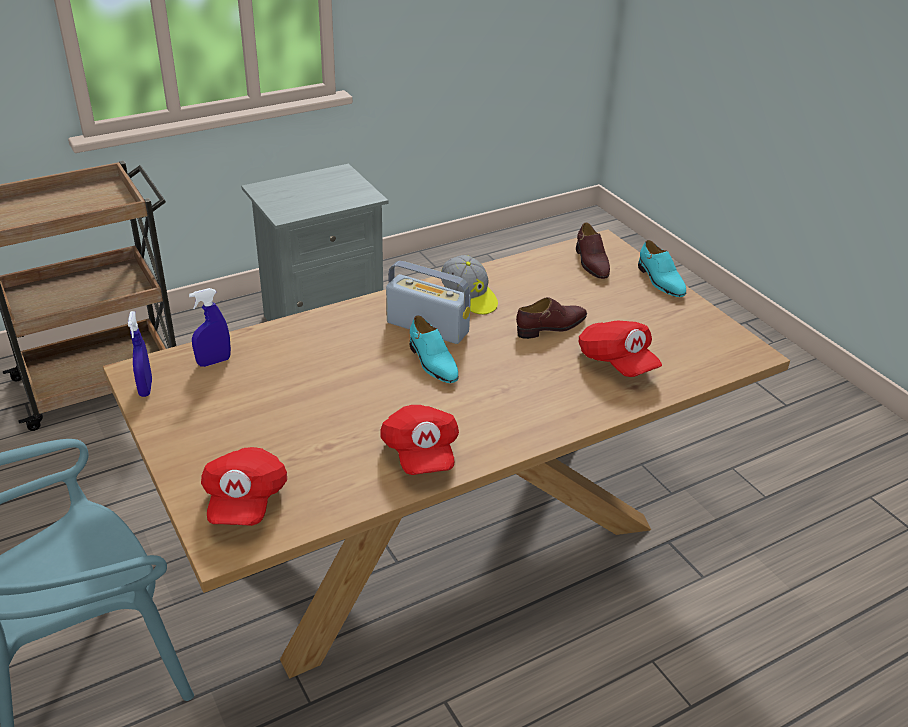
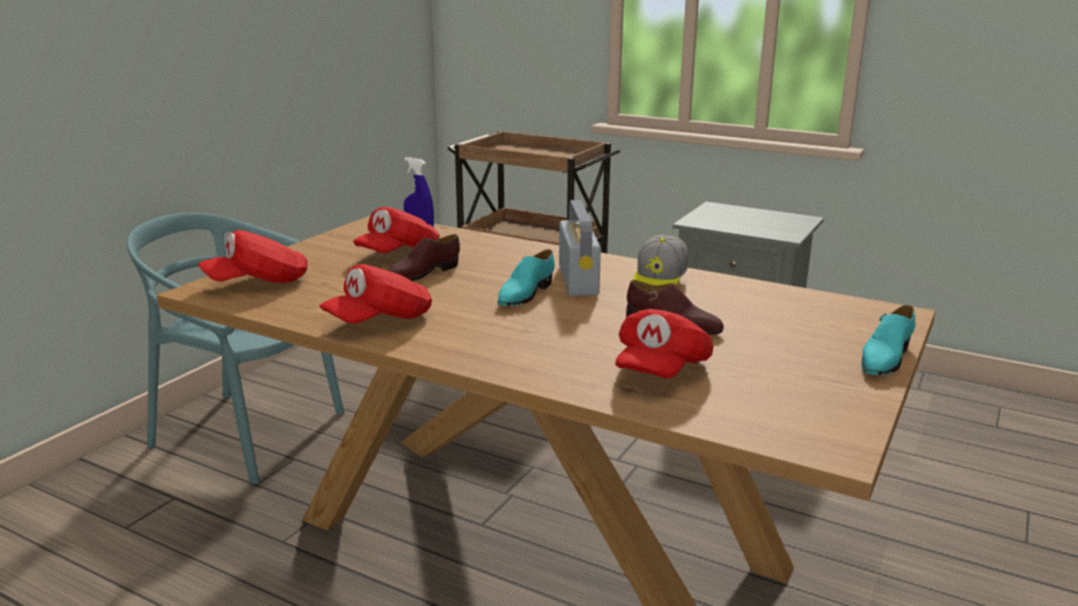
camera: 60 degrees right, 15 degrees down
blue spray bottle [128,311,152,397] -> none
brown shoe [576,222,610,279] -> brown shoe moved to [387,234,460,281]
none -> red cap [353,207,440,253]

